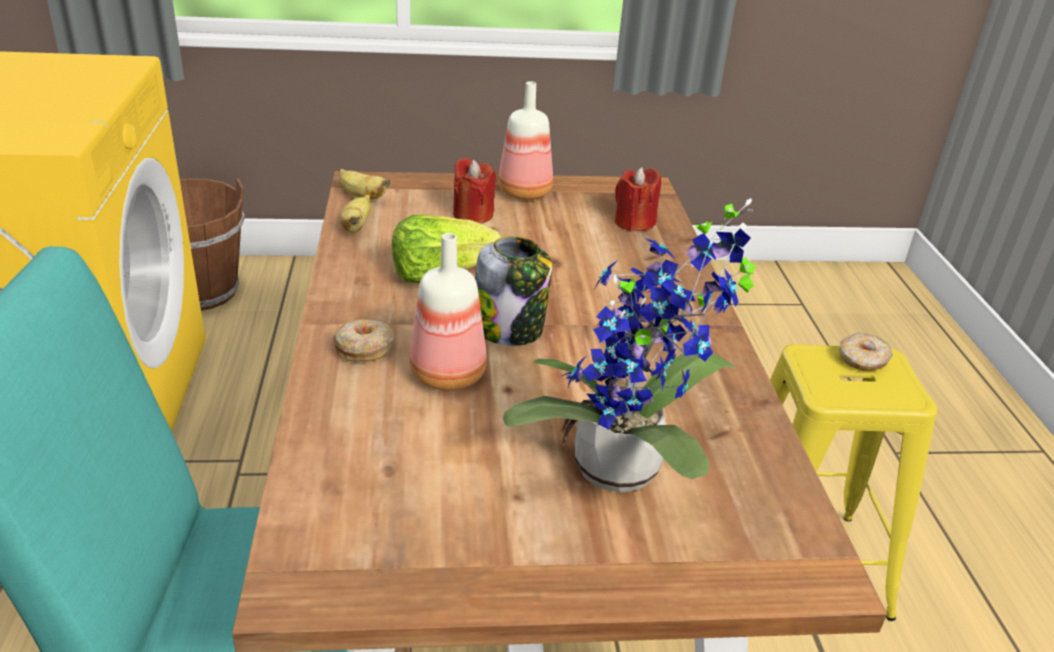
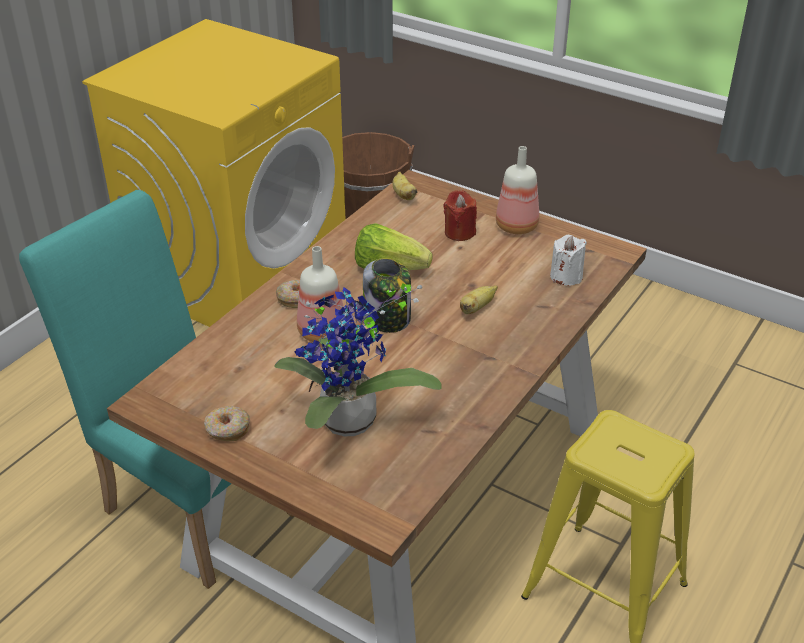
camera: 40 degrees right, 5 degrees up
banana [340,195,371,233] -> banana moved to [460,285,498,314]
red candle [615,167,661,232] -> white candle [550,235,587,286]
donut [839,333,893,371] -> donut moved to [204,406,250,441]

